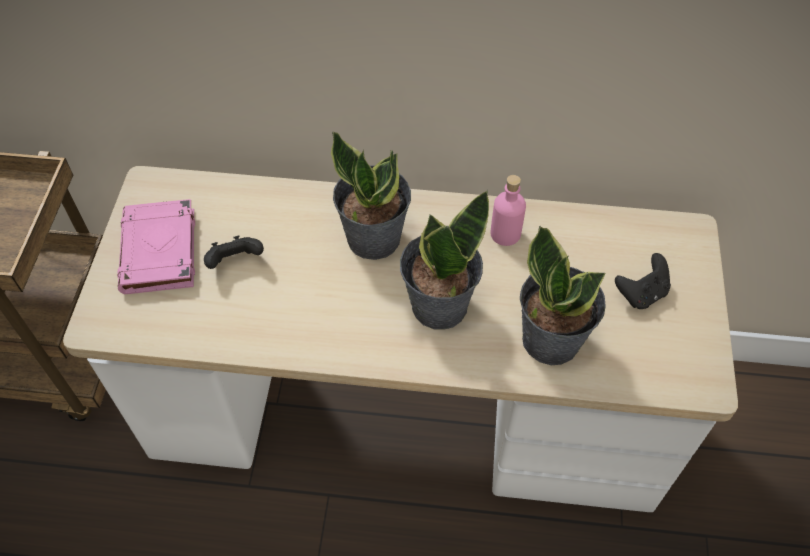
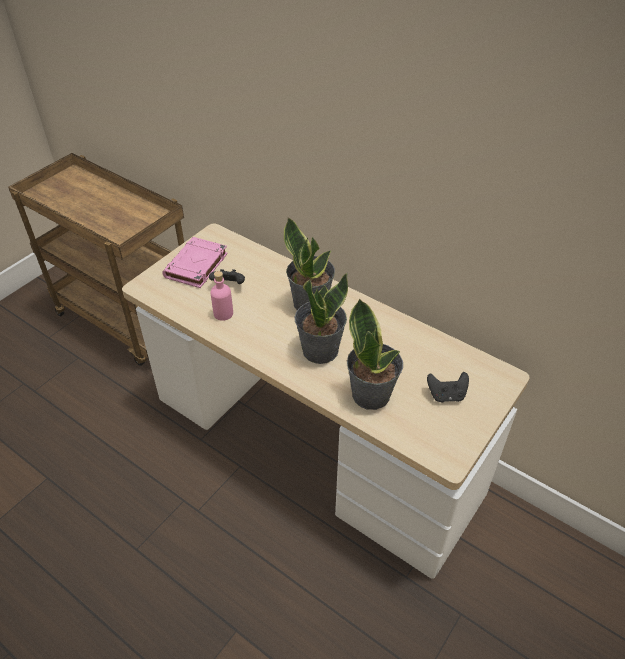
camera: 30 degrees right, 10 degrees down
pink bottle [491,175,526,246] -> pink bottle moved to [210,271,233,321]

